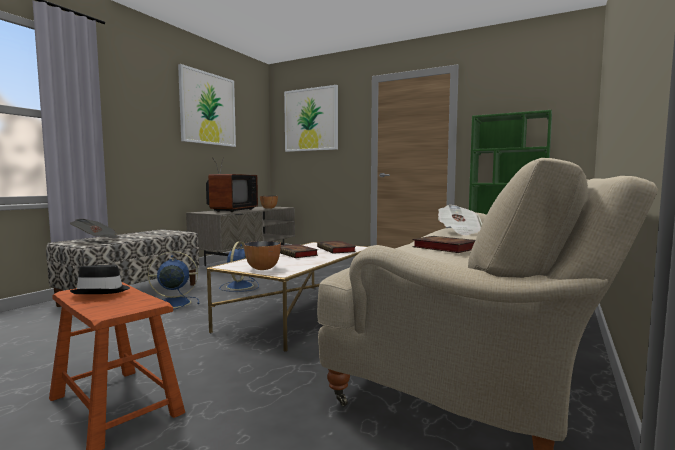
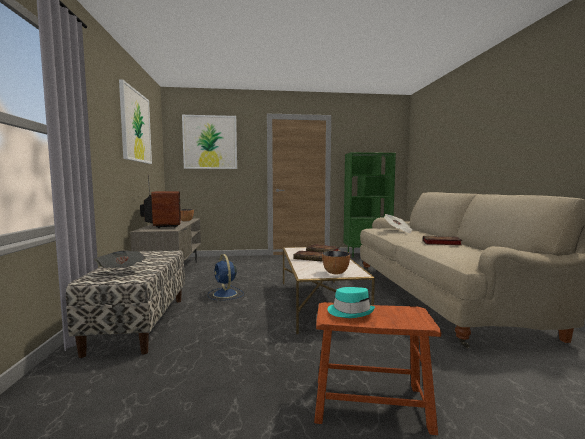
camera: 35 degrees left, 0 degrees up
black hat [70,265,130,294] -> turquoise hat [327,287,375,318]
blue fan [148,251,200,310] -> none

